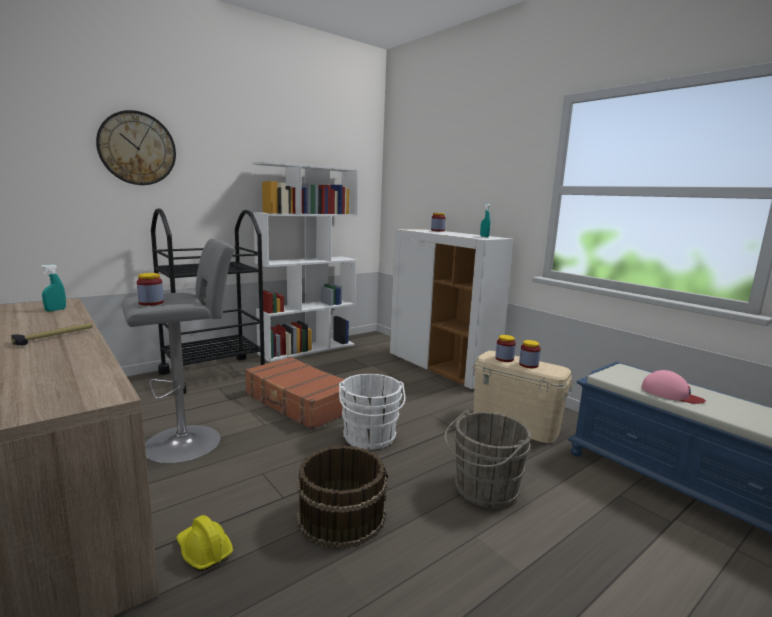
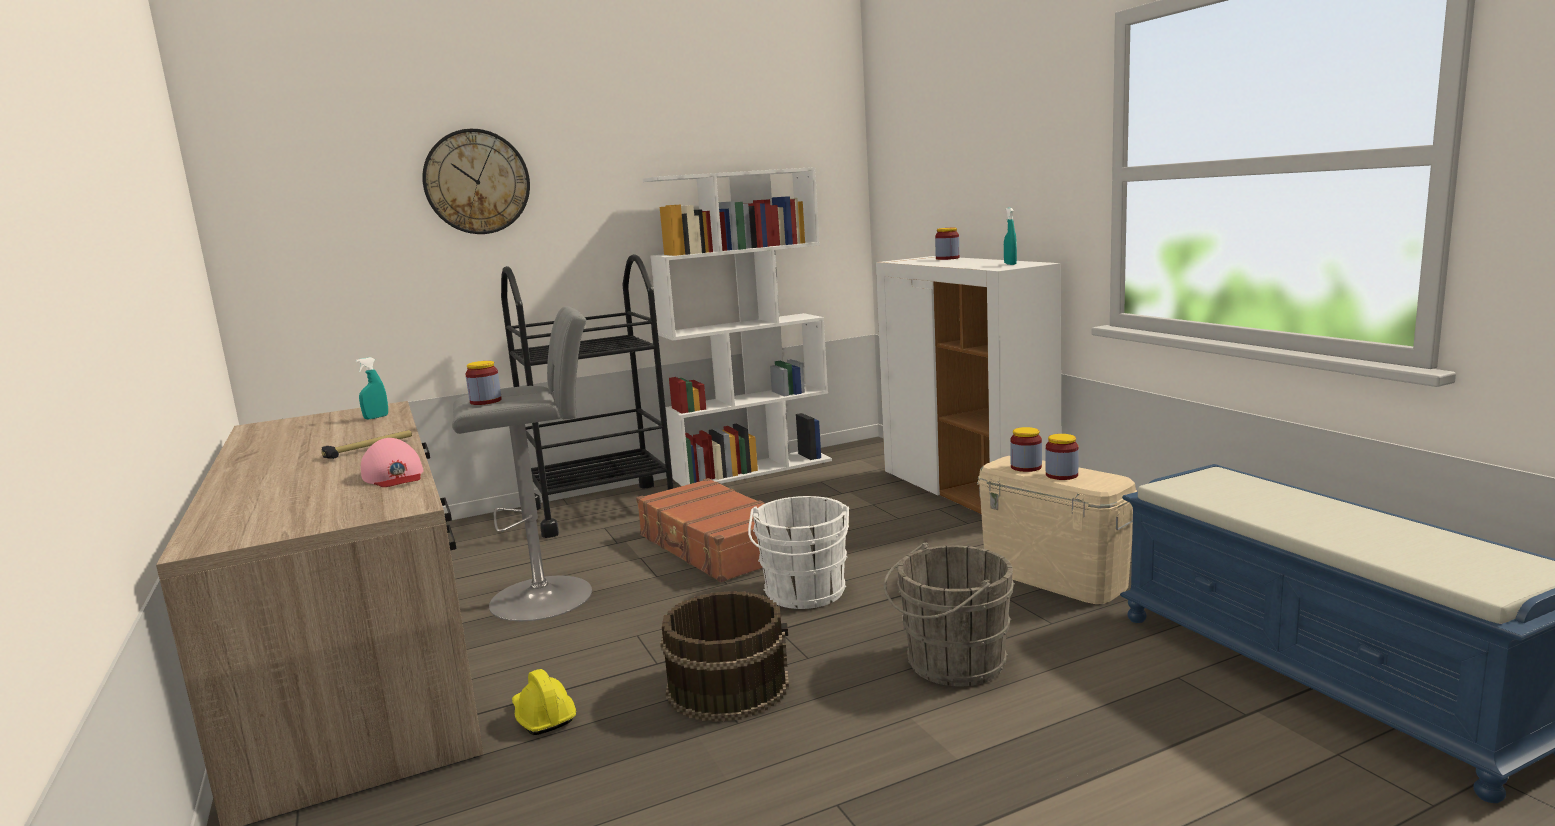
camera: 15 degrees right, 0 degrees up
pink cap [641,370,706,404] -> pink cap moved to [361,438,424,487]

